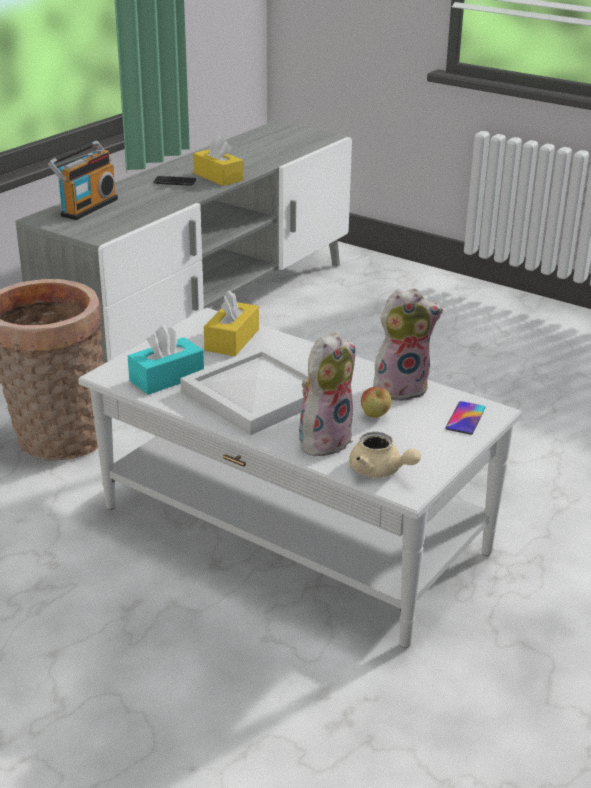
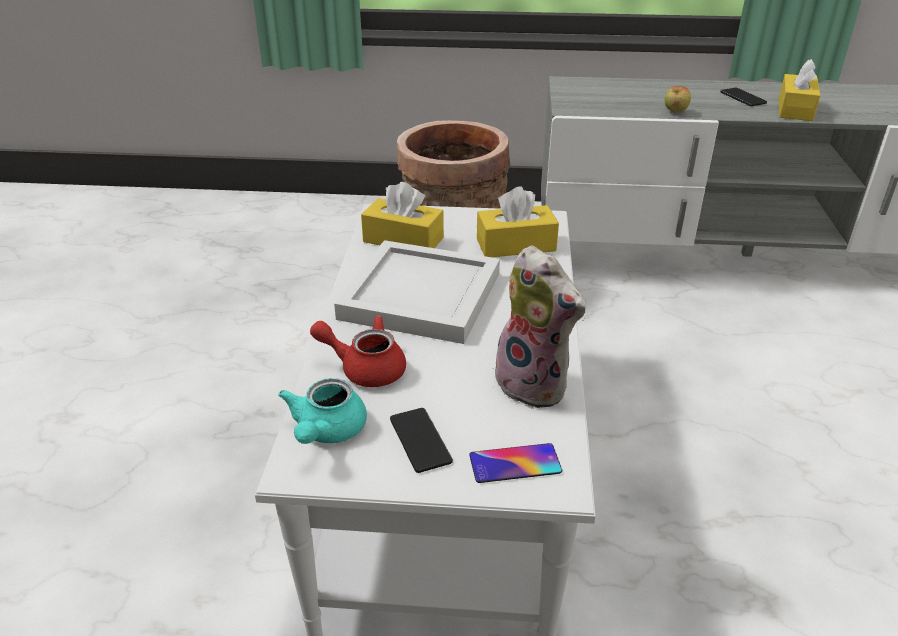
camera: 60 degrees right, 5 degrees up
radio [48,141,118,220] -> none
turquoise tissue box [128,325,204,395] -> yellow tissue box [361,182,444,248]
plush toy [299,331,355,456] -> red teapot [310,315,406,387]
beige teapot [349,432,421,478] -> turquoise teapot [278,378,367,444]
apple [361,387,391,418] -> apple moved to [664,86,691,113]
none -> phone [390,408,453,473]

